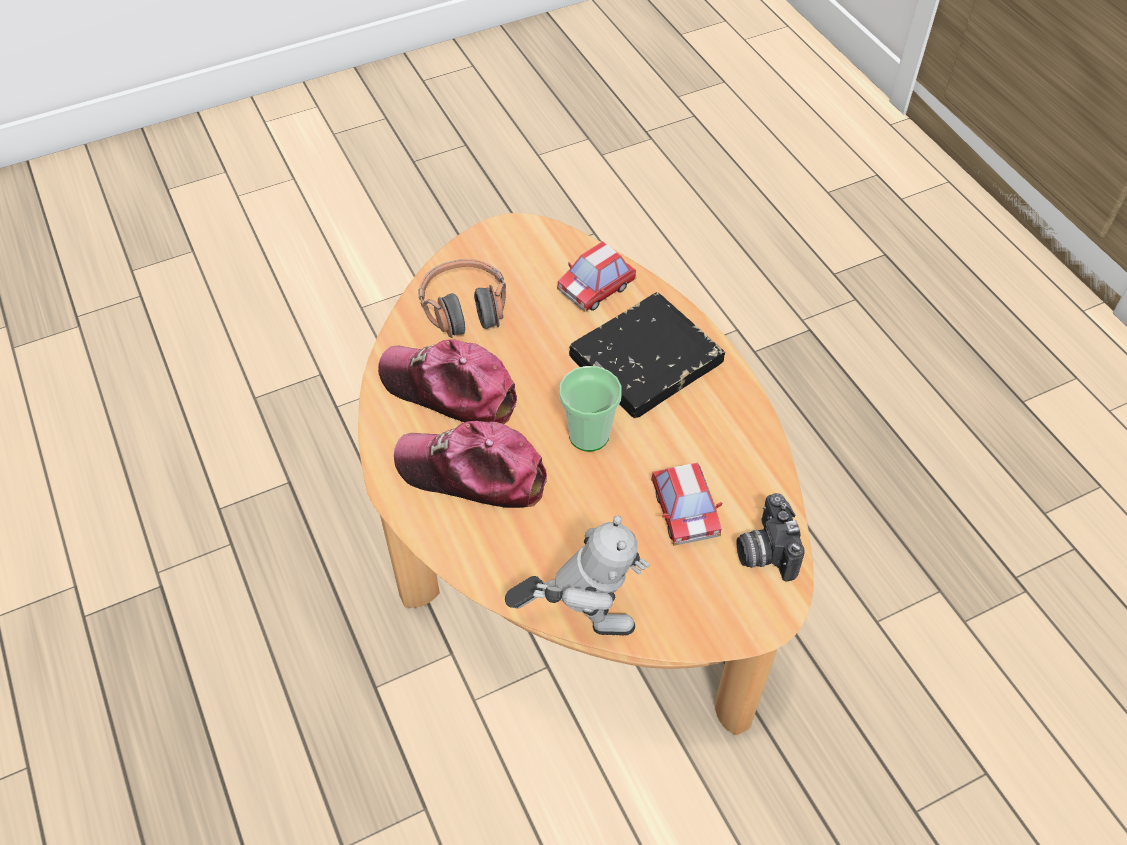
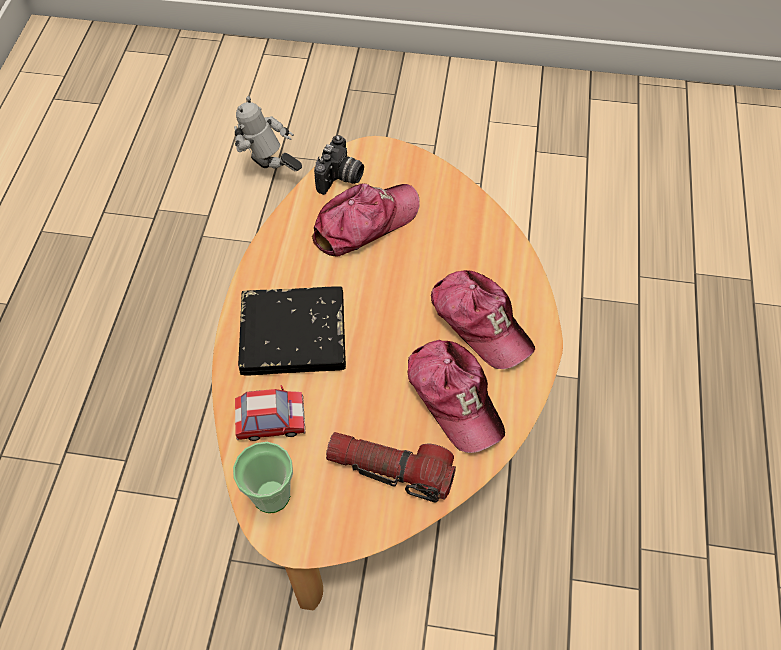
camera: 145 degrees left, 5 degrees up
headphones [418,259,506,338] -> flashlight [326,432,456,502]
toy robot [505,516,650,635] -> toy robot moved to [234,96,302,171]
cup [559,366,622,452] -> cup moved to [233,442,293,513]
toy car [651,463,722,546] -> cap [312,184,420,256]

